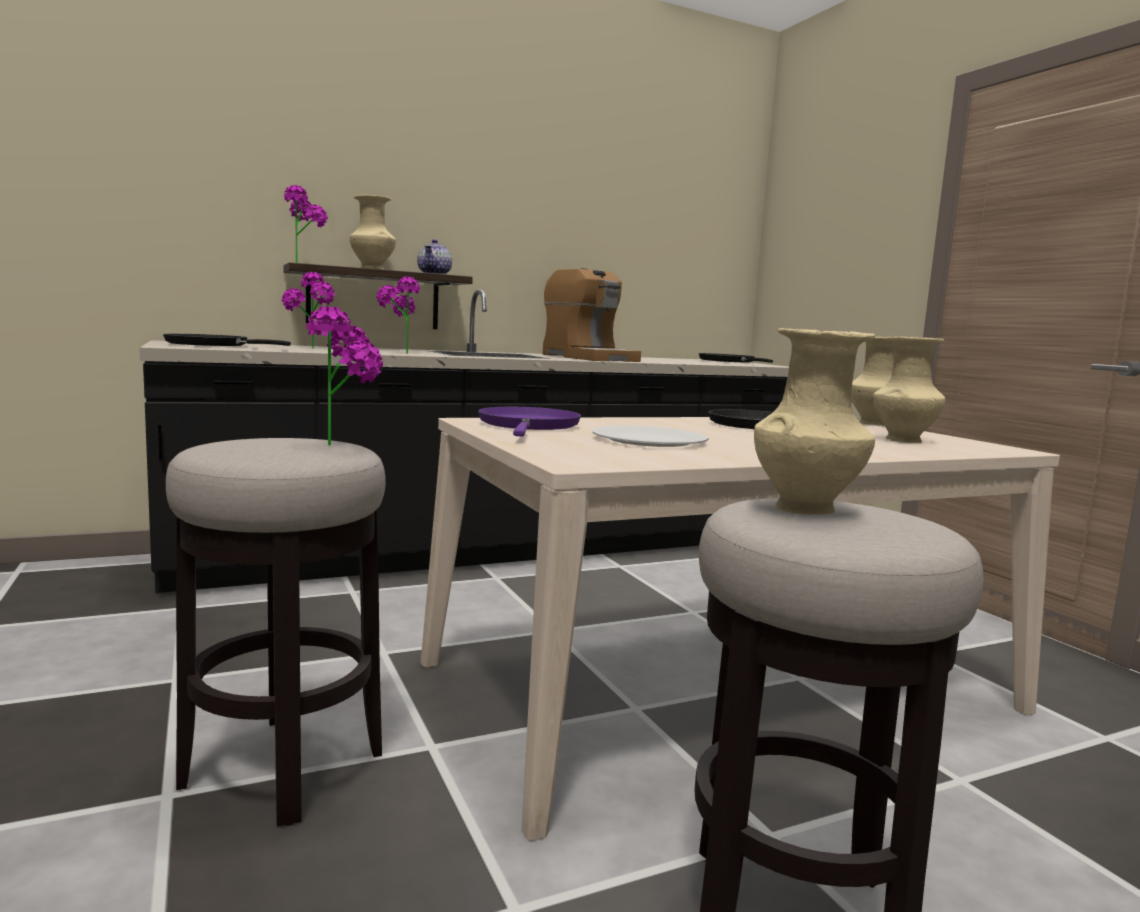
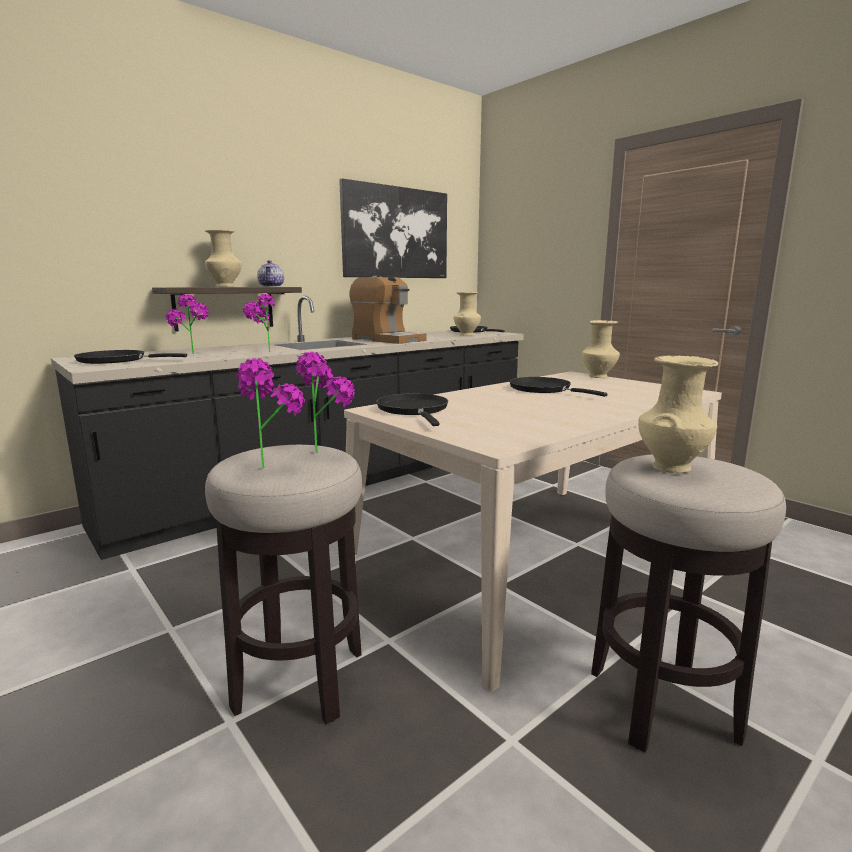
camera: 15 degrees left, 5 degrees up
potted plant [284,185,328,263] -> potted plant moved to [236,358,305,468]
purple frying pan [478,407,581,436] -> black frying pan [376,393,448,426]
white plate [592,425,709,447] -> none
beige vase [873,336,945,443] -> beige vase moved to [453,292,481,336]
none -> picture [339,178,447,278]

